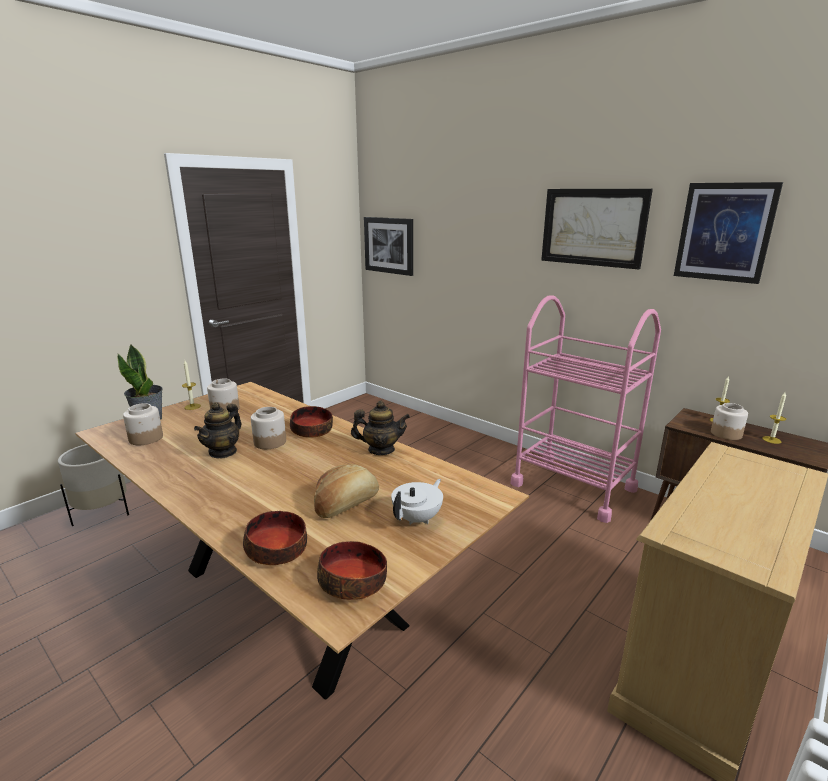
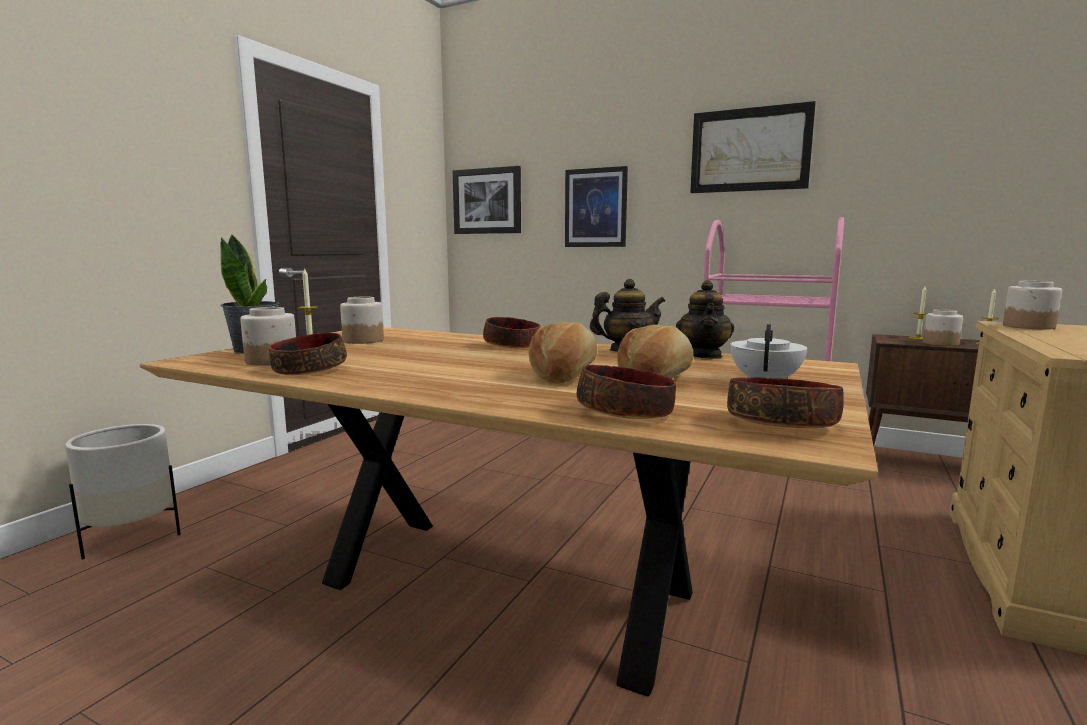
camera: 15 degrees left, 10 degrees down
teapot [194,402,242,458] -> teapot moved to [676,280,734,359]
jar [251,407,286,449] -> jar moved to [1003,281,1062,330]
picture [674,182,783,284] -> picture moved to [565,166,628,247]
none -> bowl [269,333,347,375]
none -> bread [528,322,597,384]

